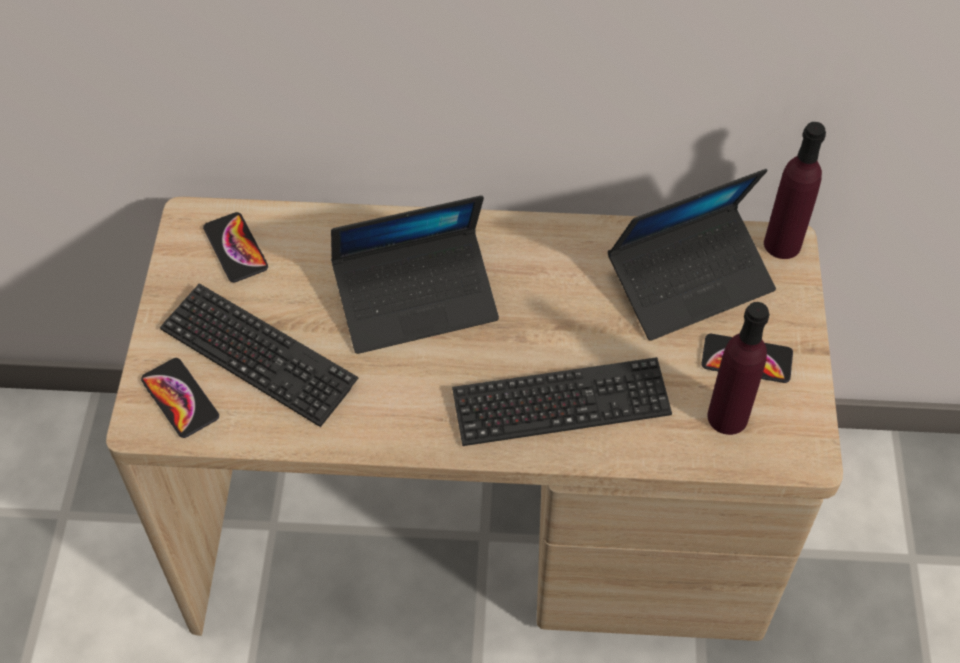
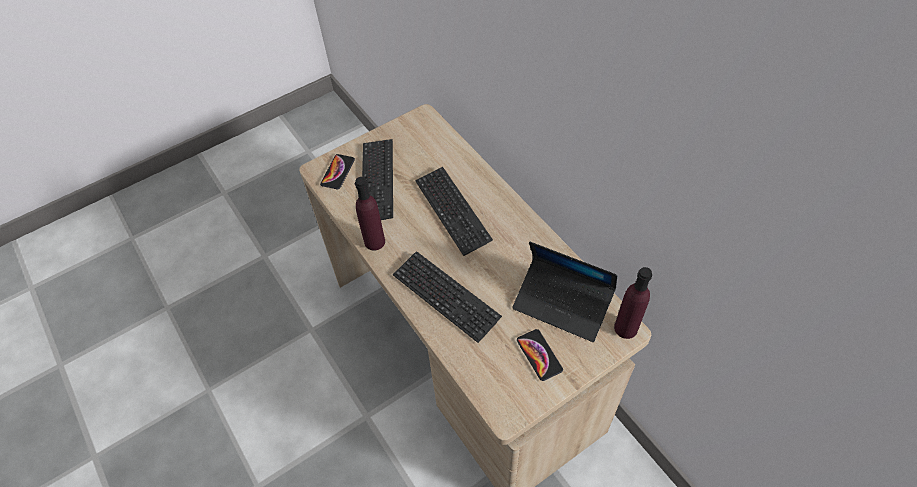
camera: 55 degrees right, 0 degrees up
phone [203,212,268,282] -> none
laptop [331,195,499,354] -> keyboard [415,167,493,256]
purple bottle [707,302,770,435] -> purple bottle moved to [355,177,385,251]

